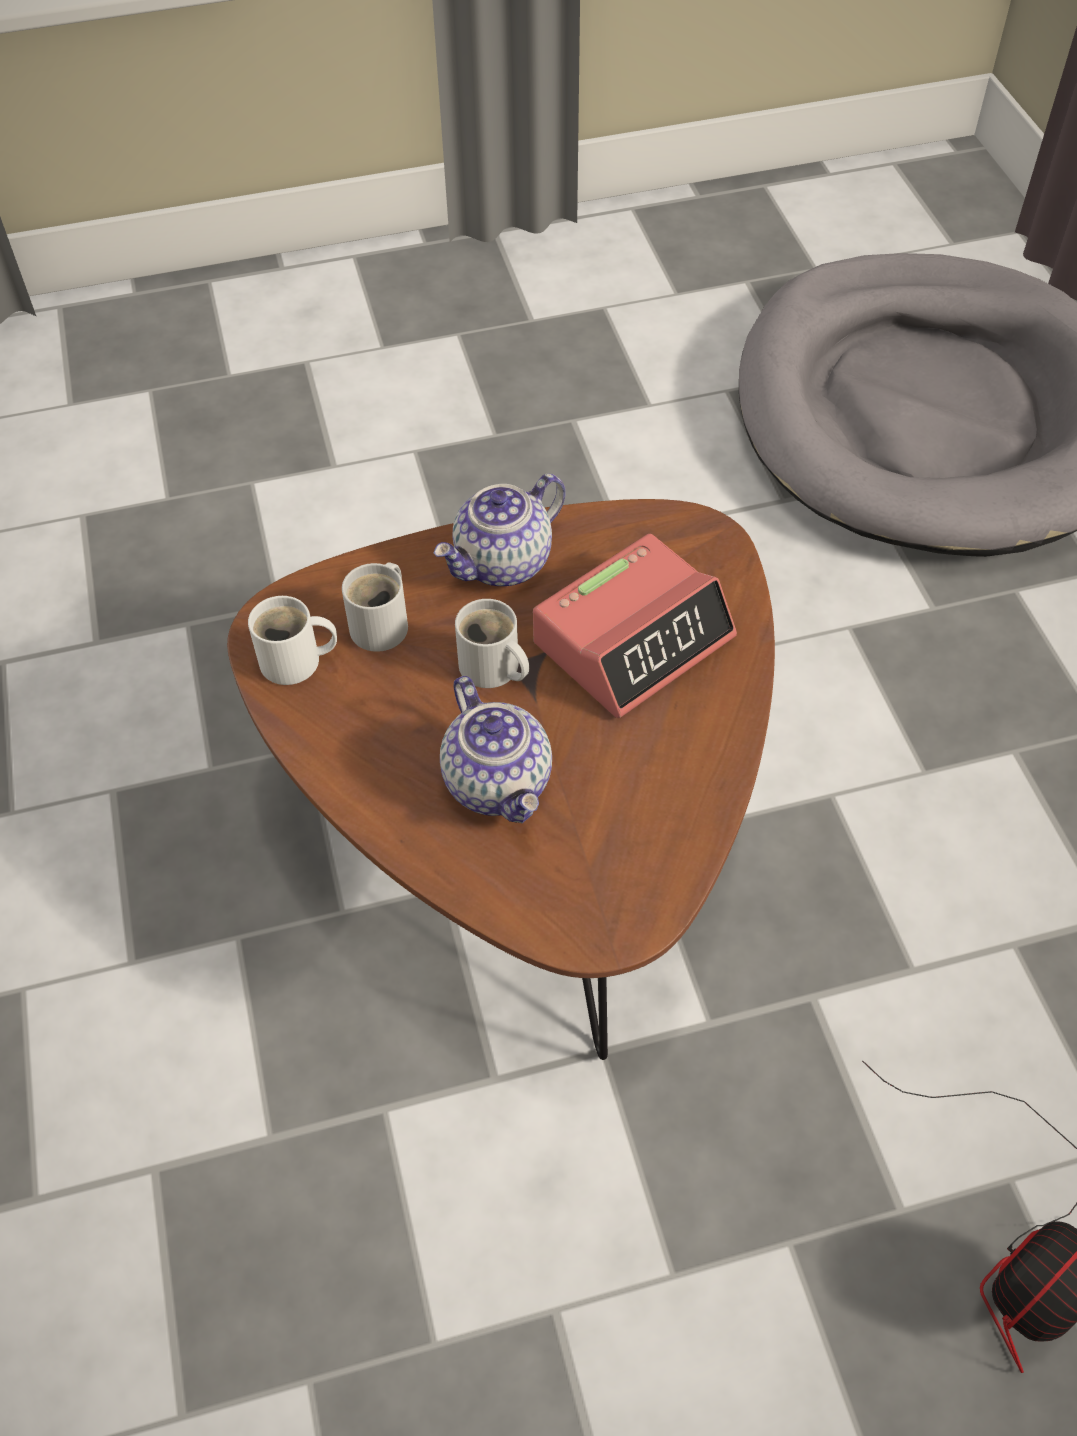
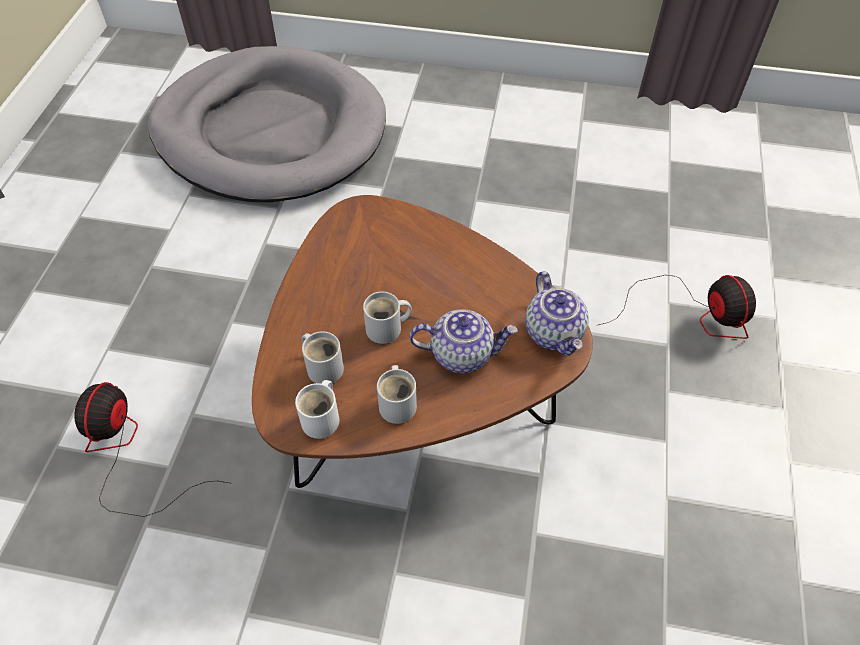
camera: 65 degrees left, 0 degrees up
teapot [434,473,566,586] -> teapot moved to [525,271,589,356]
alarm clock [533,534,737,718] -> none
none -> fan [74,382,229,517]
none -> white mug [377,365,417,424]

